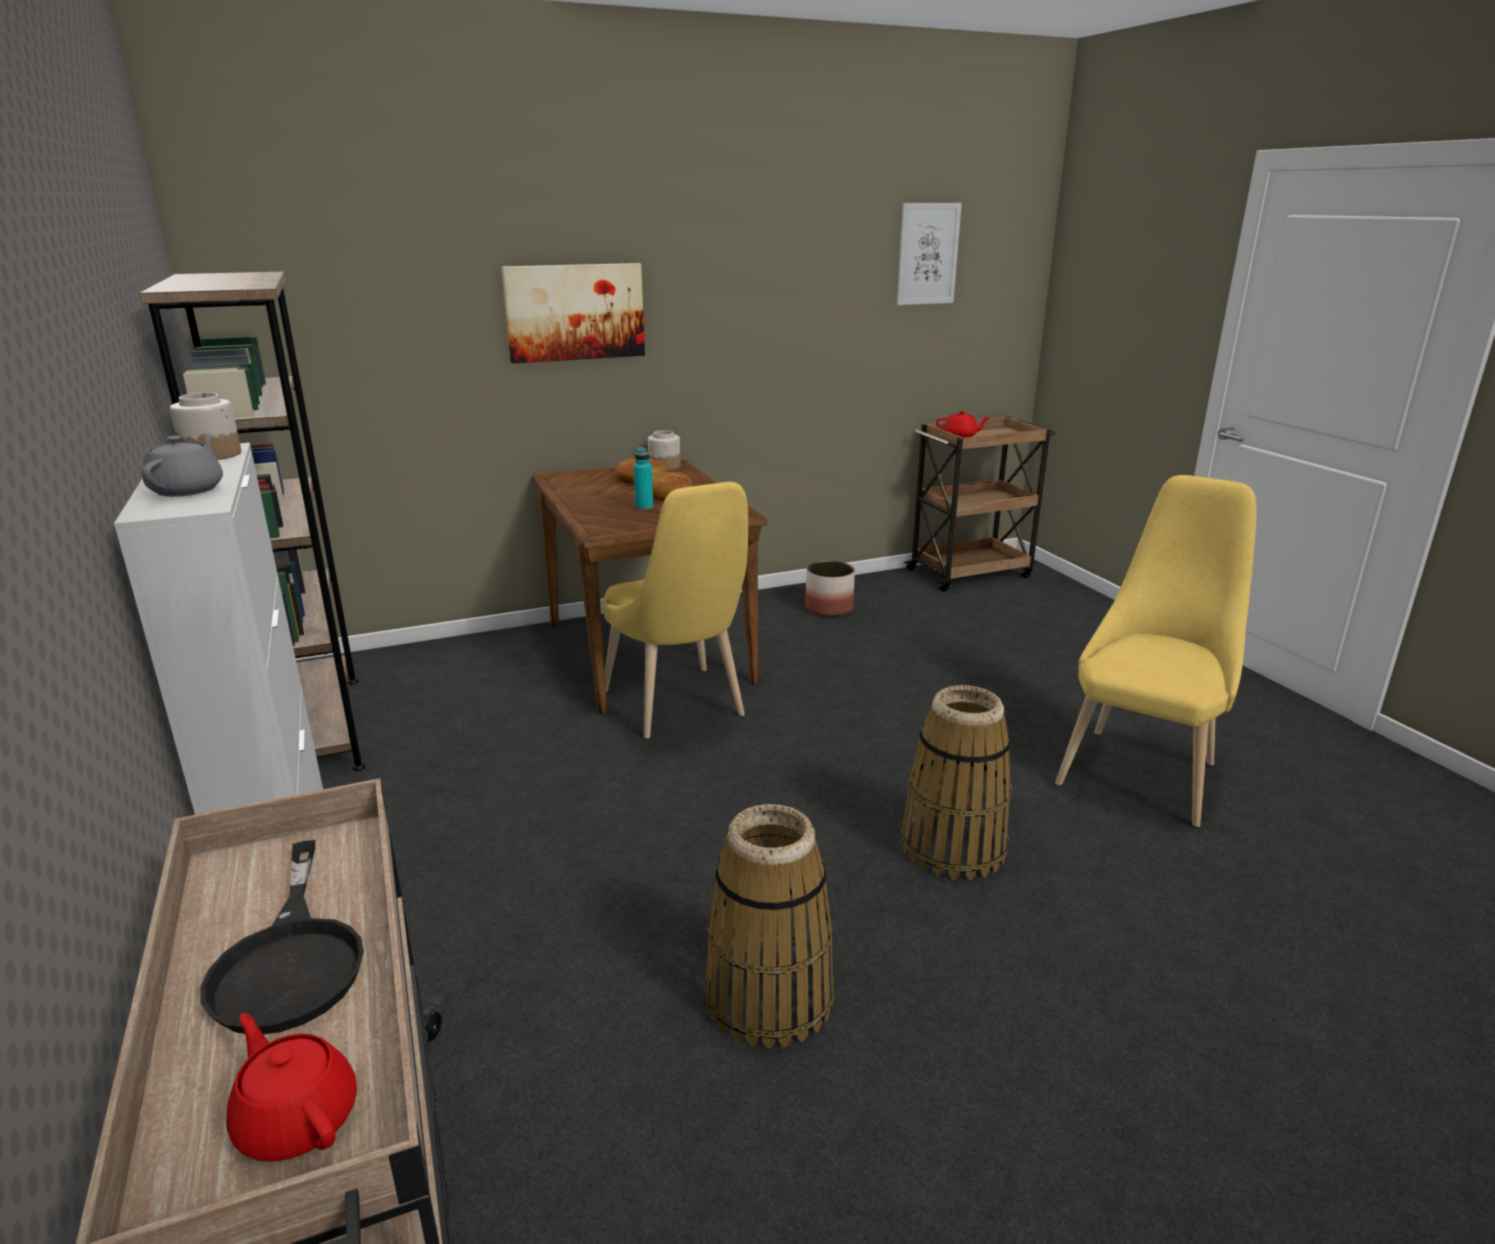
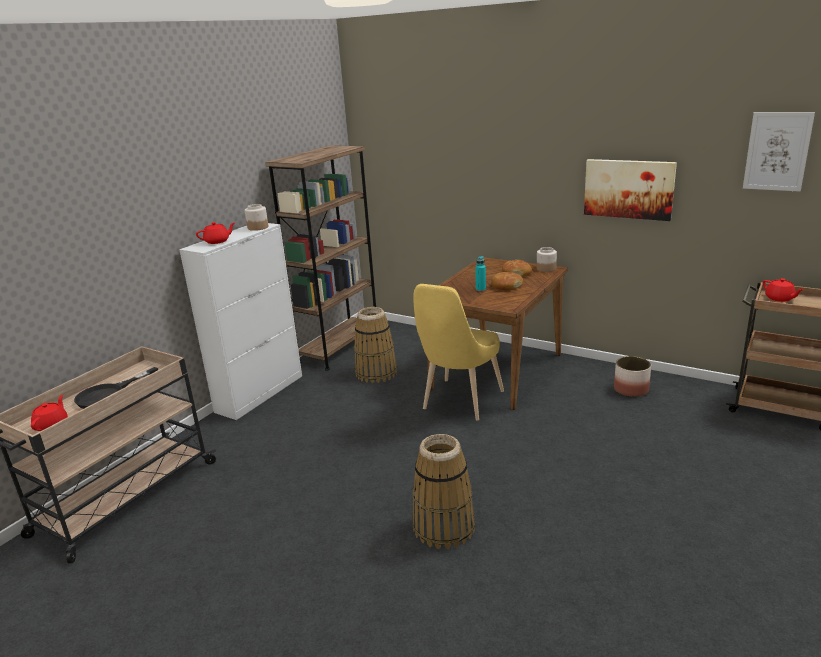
camera: 55 degrees right, 0 degrees up
grey teapot [142,434,223,497] -> red teapot [196,222,235,244]
picture [501,263,645,363] -> picture moved to [584,159,677,221]
basket [704,804,835,1048] -> basket moved to [354,307,397,383]
yellow chair [1055,475,1257,827] -> none

